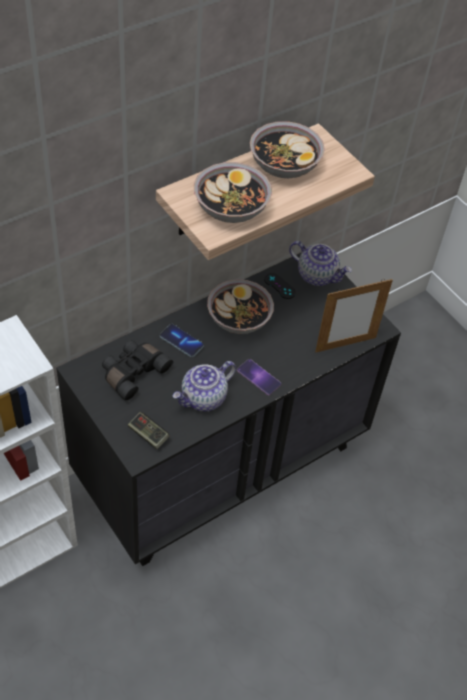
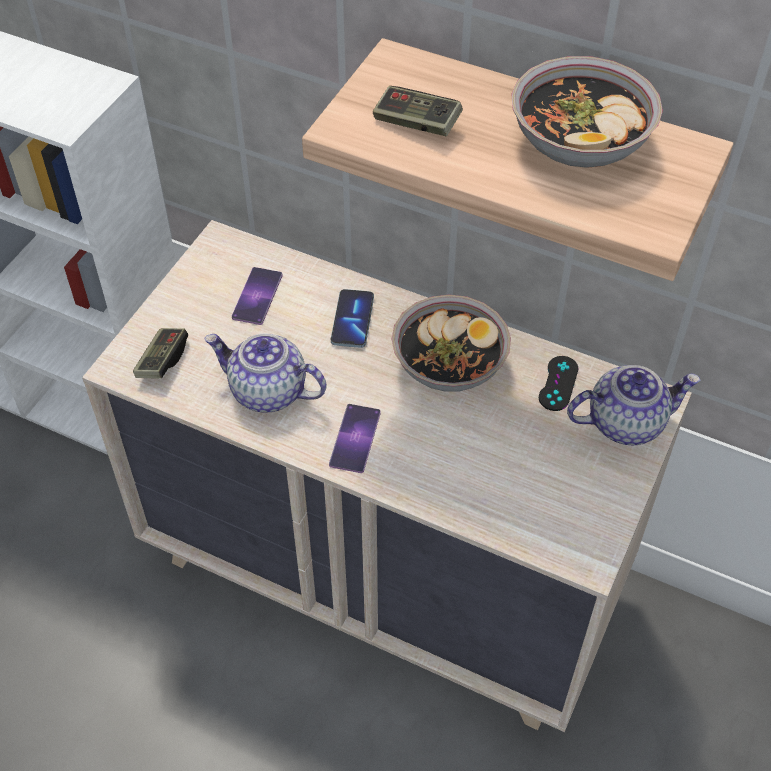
camera: 65 degrees right, 0 degrees up
black dresser [56,253,401,566] -> beige dresser [82,220,692,732]
black binoculars [102,340,173,401] -> phone [232,267,283,325]
bowl [194,162,272,223] -> game controller [373,86,463,136]
teapot [289,241,352,286] -> teapot turned 105 degrees counterclockwise [567,365,701,445]
picture frame [315,279,393,352] -> none

